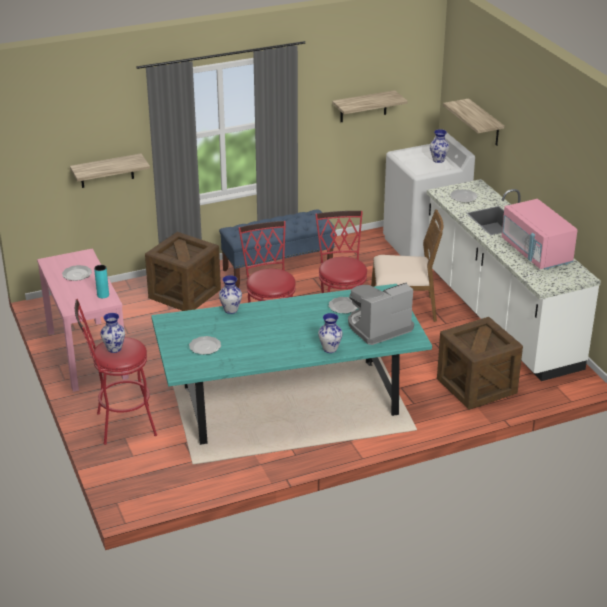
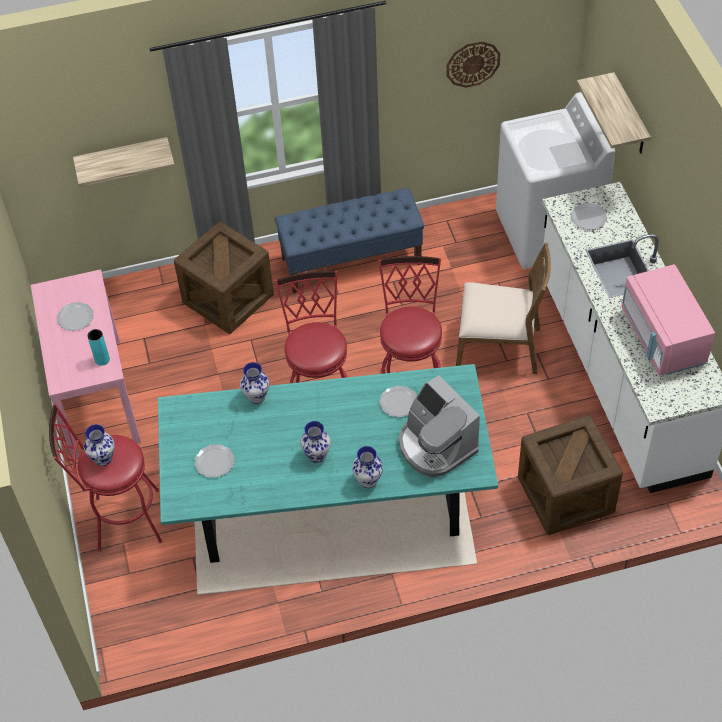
camera: 10 degrees right, 20 degrees up
shelf [332,90,407,122] -> wall clock [446,41,500,88]
coffee machine [348,283,414,345] -> coffee machine turned 105 degrees counterclockwise [399,375,480,477]
vase [430,129,450,163] -> vase moved to [300,421,331,463]

